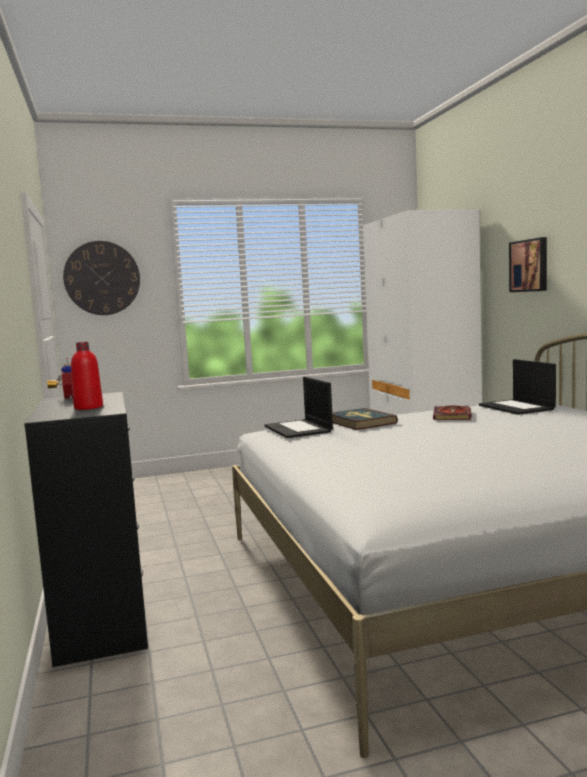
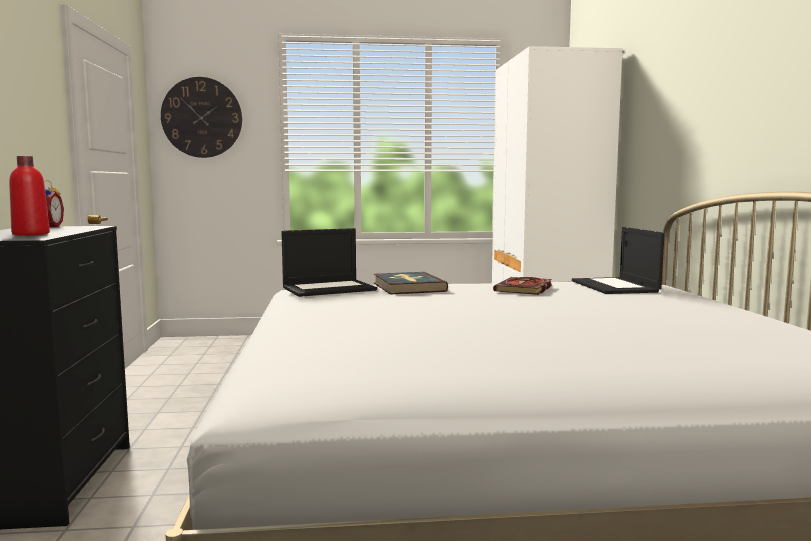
camera: 10 degrees right, 0 degrees up
laptop [264,377,333,438] -> laptop turned 105 degrees counterclockwise [281,228,377,297]
picture [509,237,547,292] -> none

